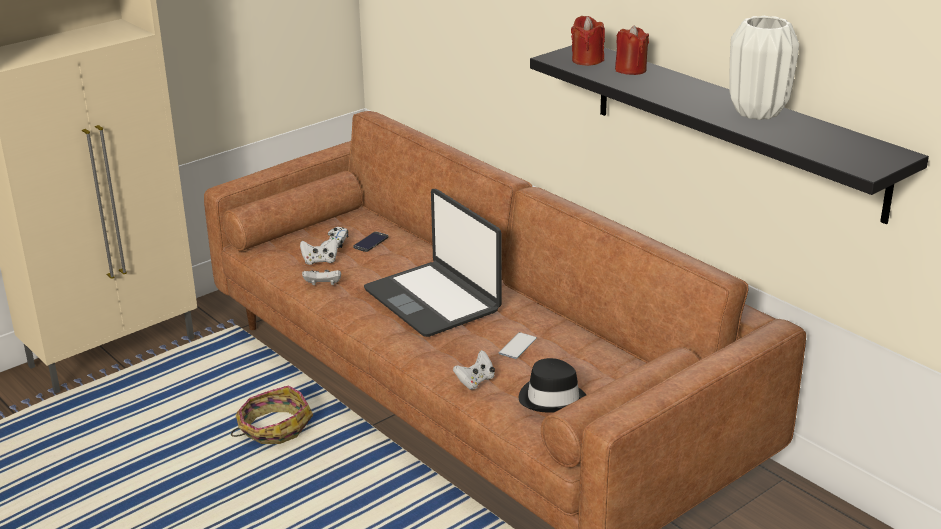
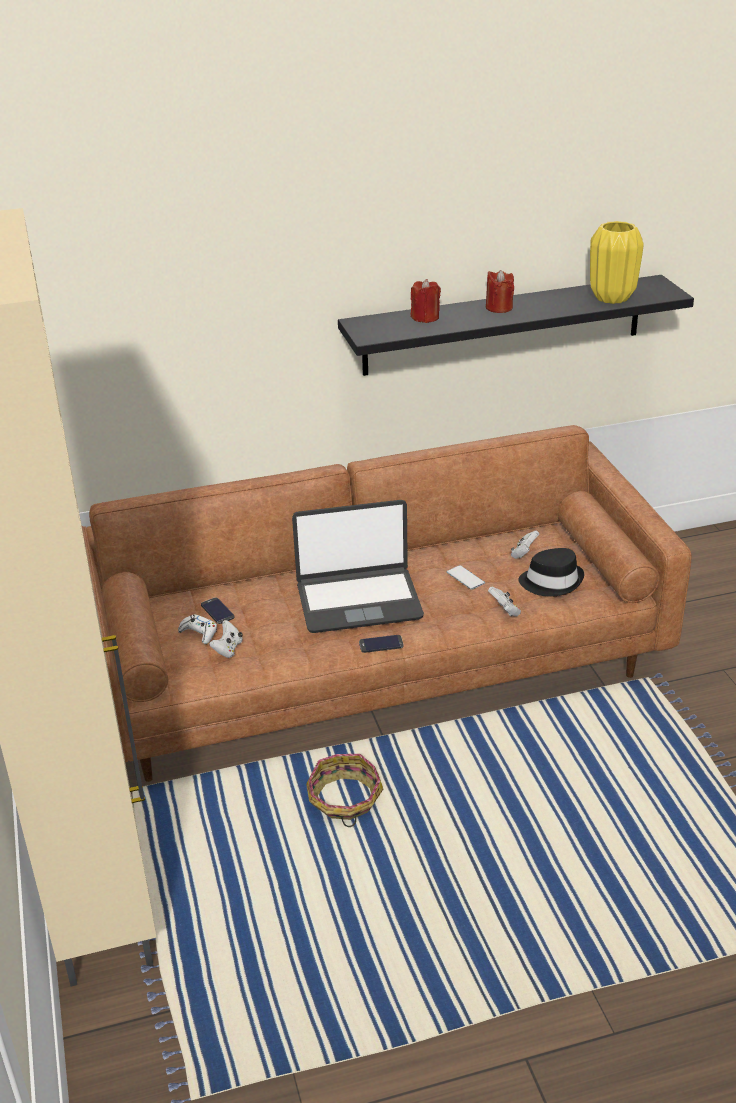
camera: 65 degrees left, 5 degrees up
white game controller [302,270,341,285] -> white game controller moved to [511,530,539,559]
red candle [571,16,605,66] -> red candle moved to [486,270,514,313]
white vase [729,16,799,120] -> none
none -> phone [359,635,404,653]
none -> yellow vase [590,221,644,304]

